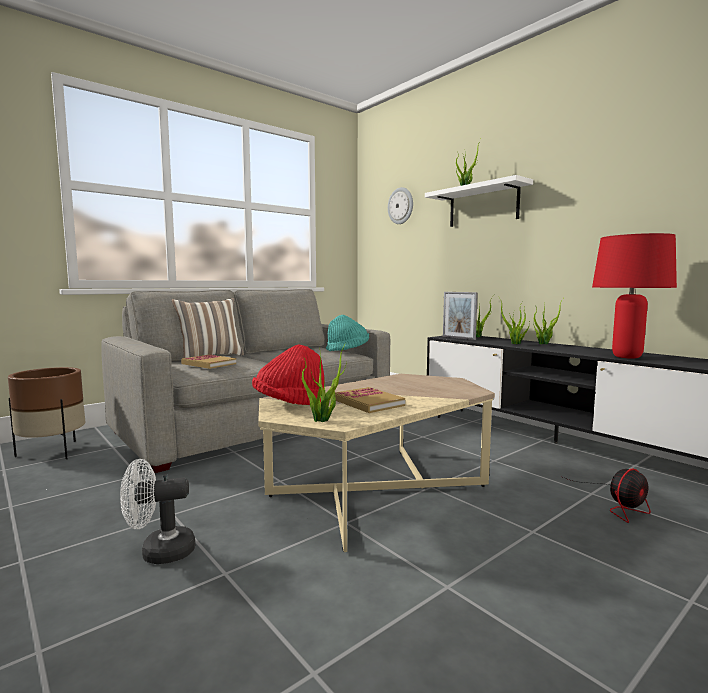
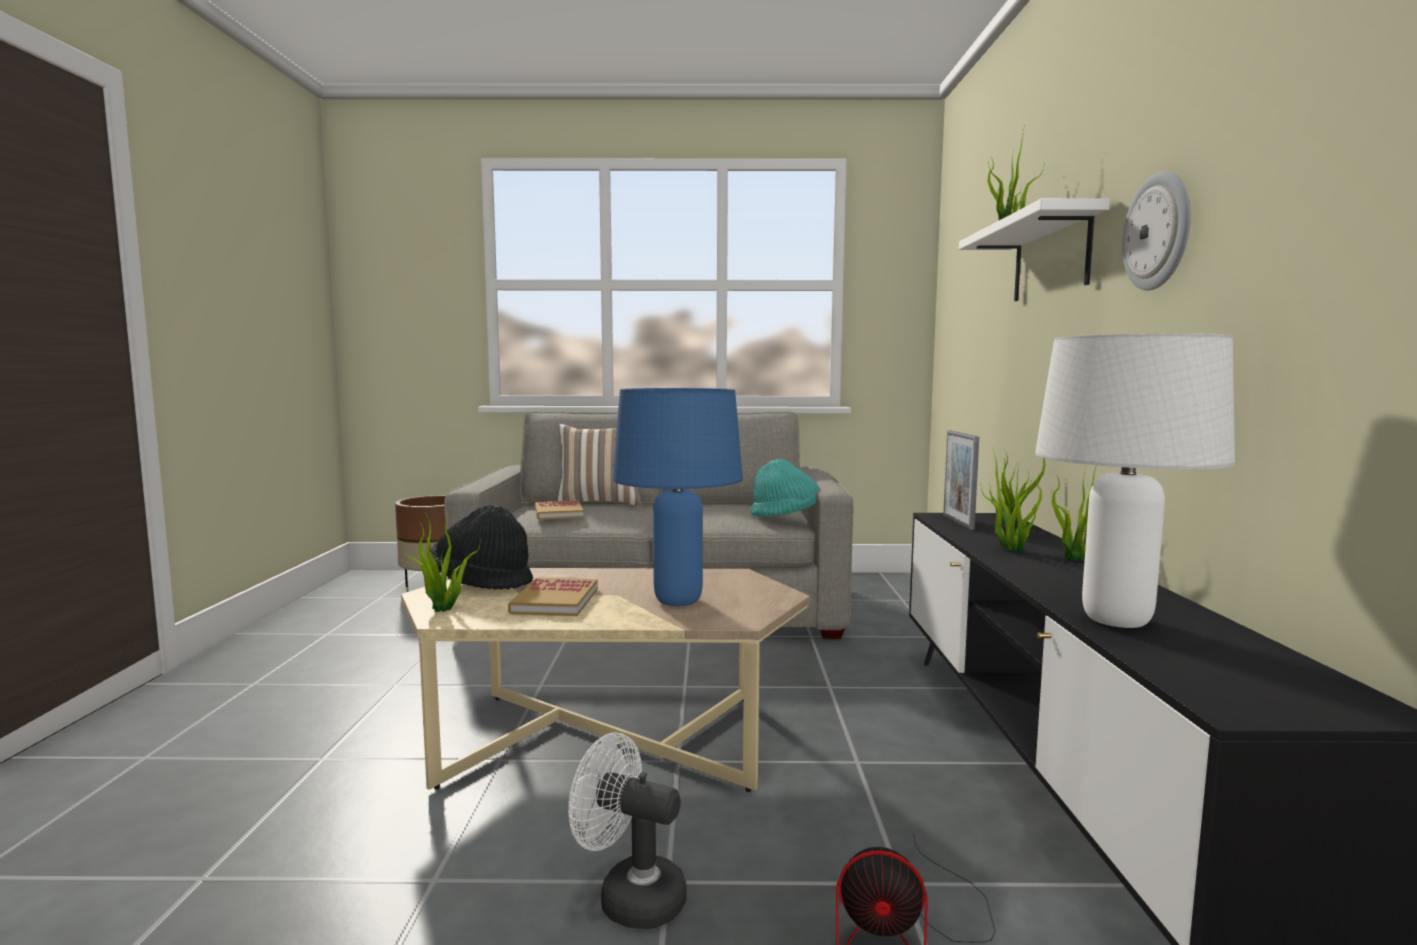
camera: 40 degrees right, 0 degrees up
white fan [120,459,195,564] -> white fan moved to [568,733,687,929]
red hat [252,344,324,405] -> black hat [430,504,533,590]
wall clock [388,187,413,224] -> wall clock moved to [1122,171,1191,291]
red table lamp [592,233,677,359] -> white table lamp [1035,333,1235,628]
none -> blue table lamp [613,388,743,606]

